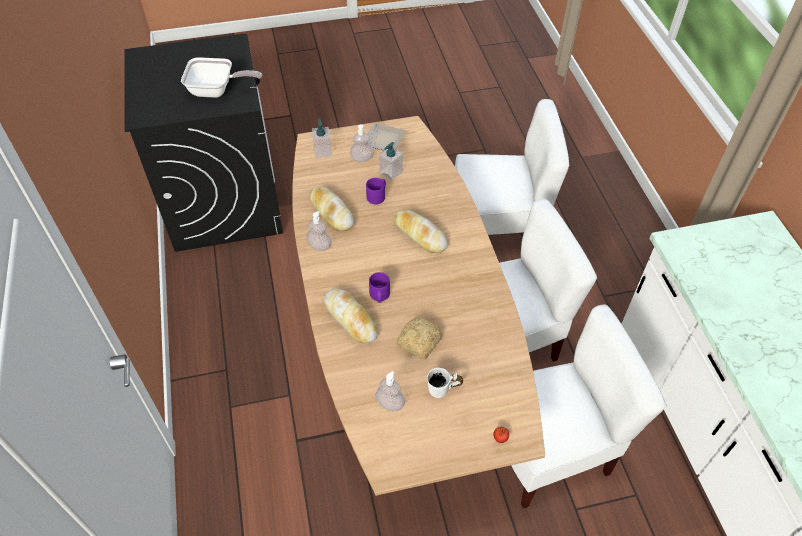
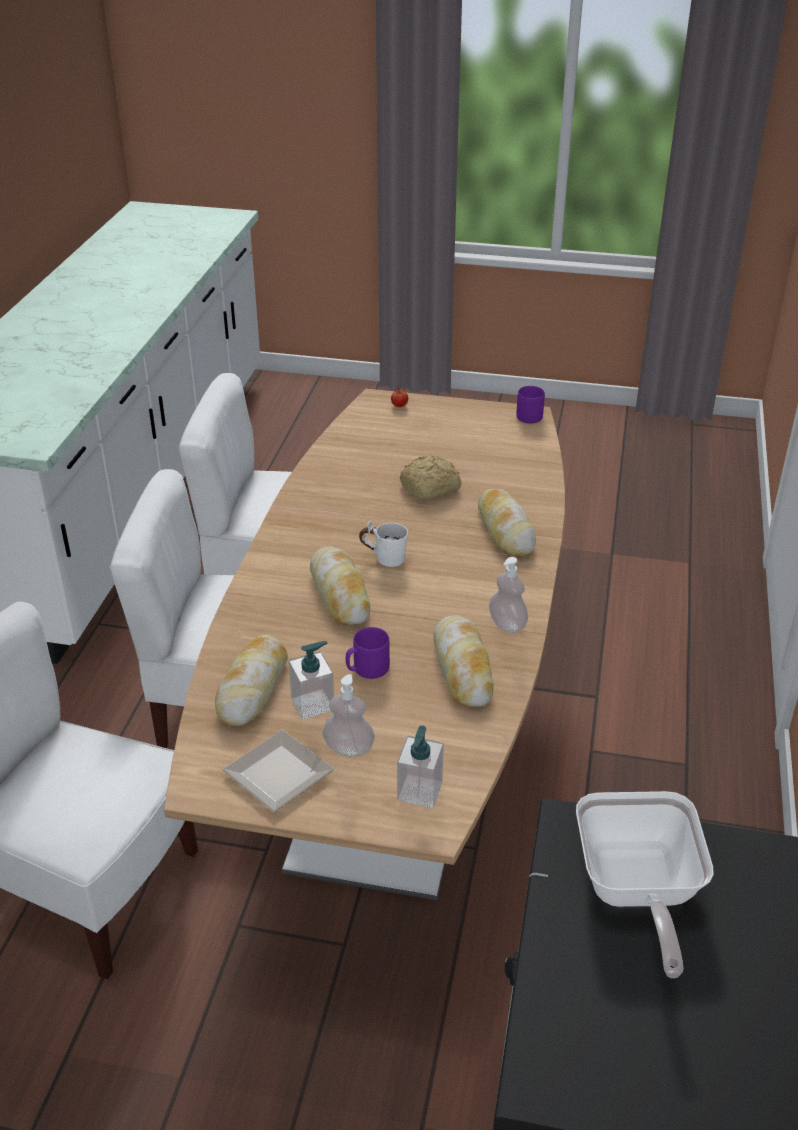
camera: 155 degrees left, 15 degrees down
frying pan [181,57,262,98] -> frying pan turned 120 degrees counterclockwise [576,791,714,978]
purple mug [369,272,390,303] -> purple mug moved to [516,386,545,424]
soap dispenser [375,371,405,411] -> none
white mug [427,368,463,398] -> white mug moved to [359,521,408,567]
none -> bread [215,635,287,726]

